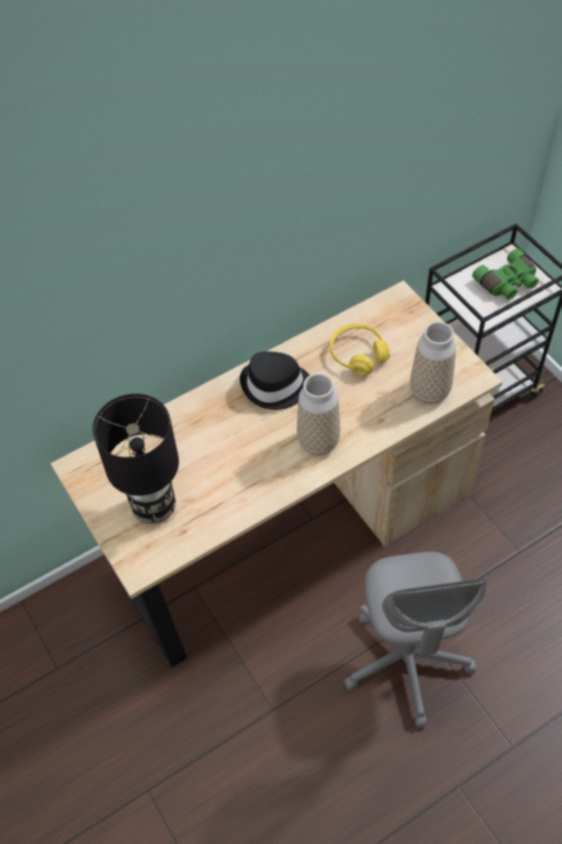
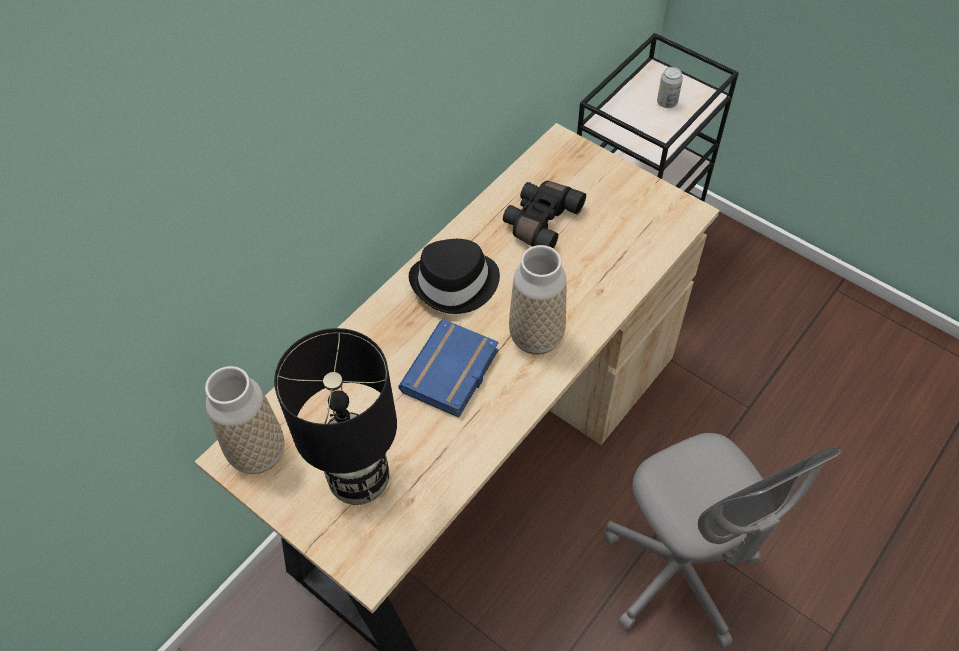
camera: 20 degrees left, 0 degrees up
yellow headphones [330,324,390,376] -> black binoculars [503,181,586,249]
vase [410,321,456,404] -> vase moved to [205,366,284,474]
green binoculars [472,248,538,300] -> can [657,67,683,108]
none -> blue book [398,319,499,418]

